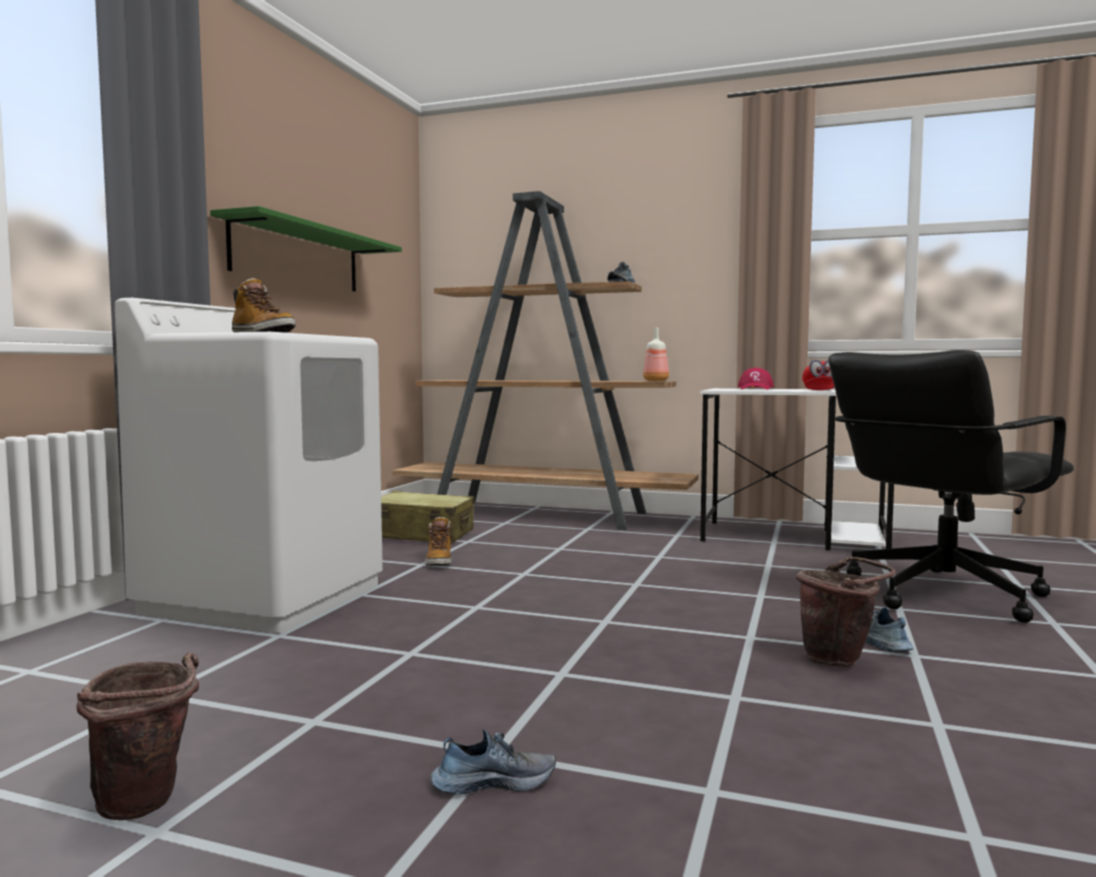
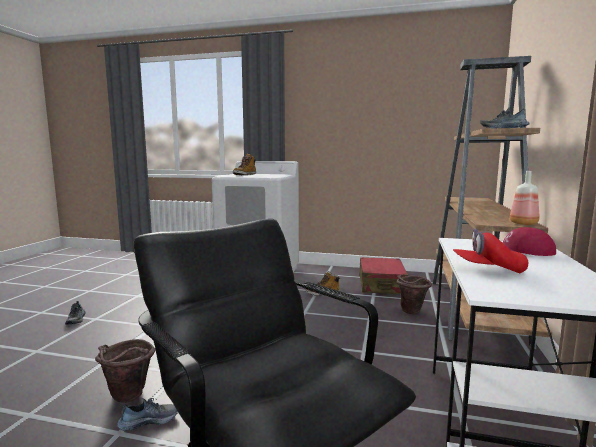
camera: 85 degrees right, 5 degrees up
brown bucket [76,652,199,820] -> brown bucket moved to [396,275,432,314]
green shelf [210,206,402,291] -> none
beige suitcase [381,491,474,543] -> red suitcase [359,257,408,294]

